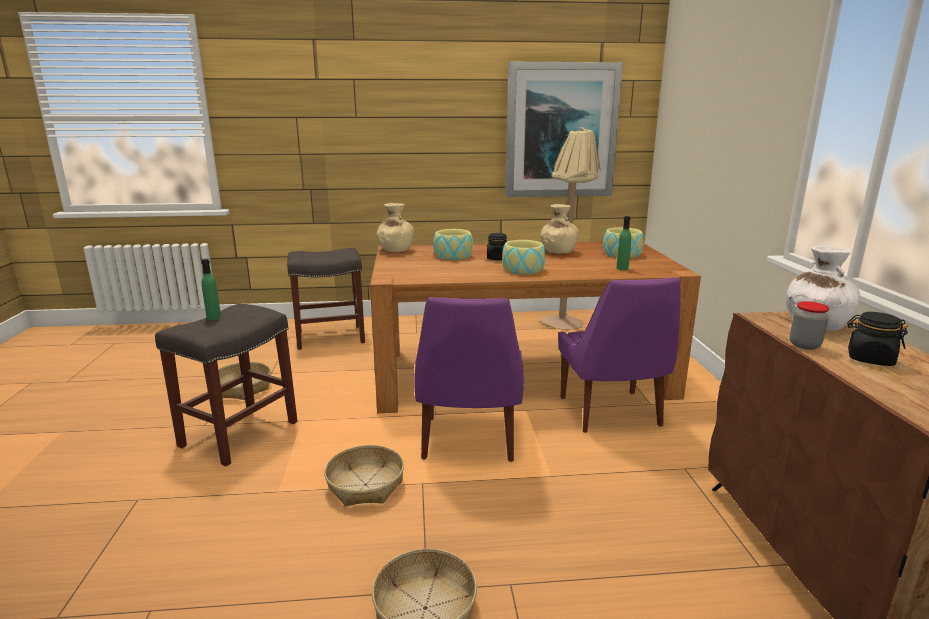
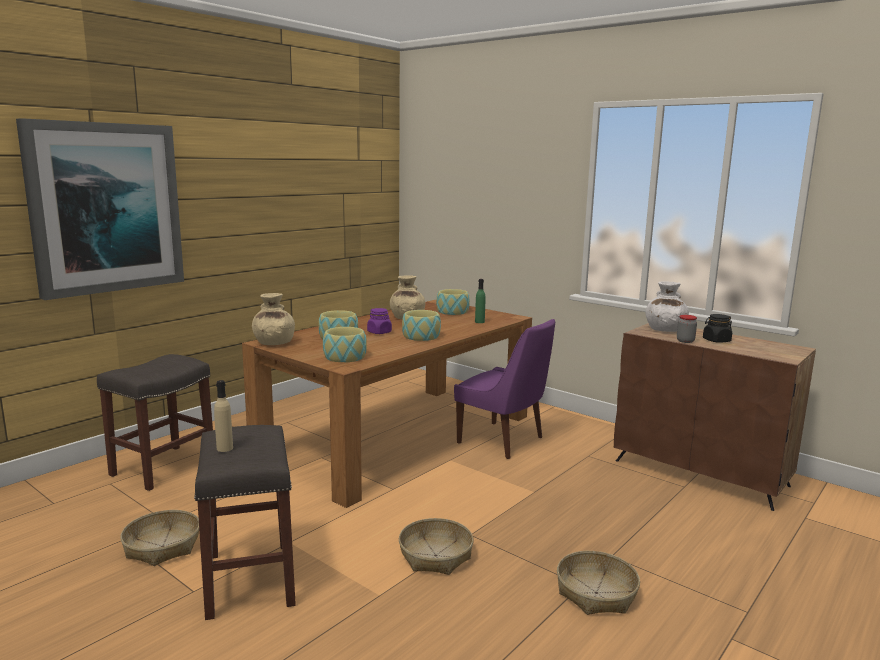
camera: 45 degrees left, 5 degrees down
green bottle [201,259,221,320] -> beige bottle [214,380,233,452]
purple chair [414,297,524,462] -> none
black jar [487,233,507,260] -> purple jar [367,308,392,334]
picture [505,61,623,197] -> picture moved to [16,118,184,300]
beige floor lamp [541,127,601,330] -> none
none -> bowl [323,327,367,362]

